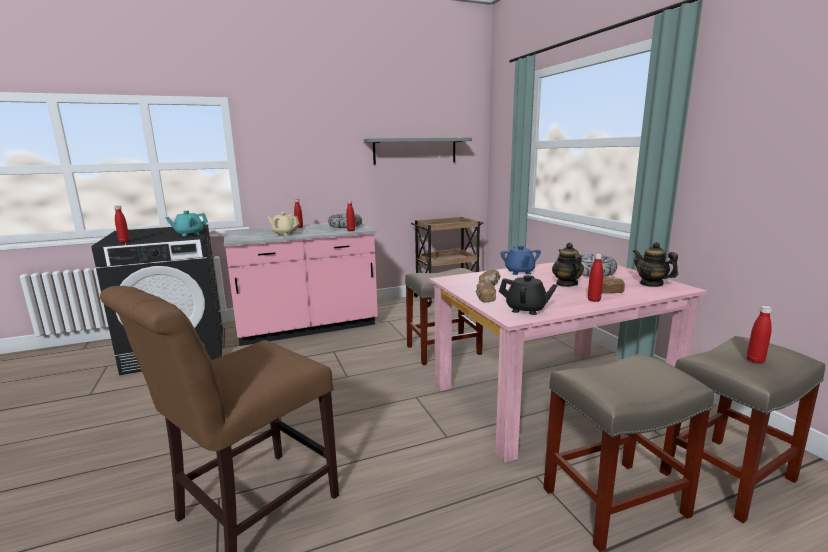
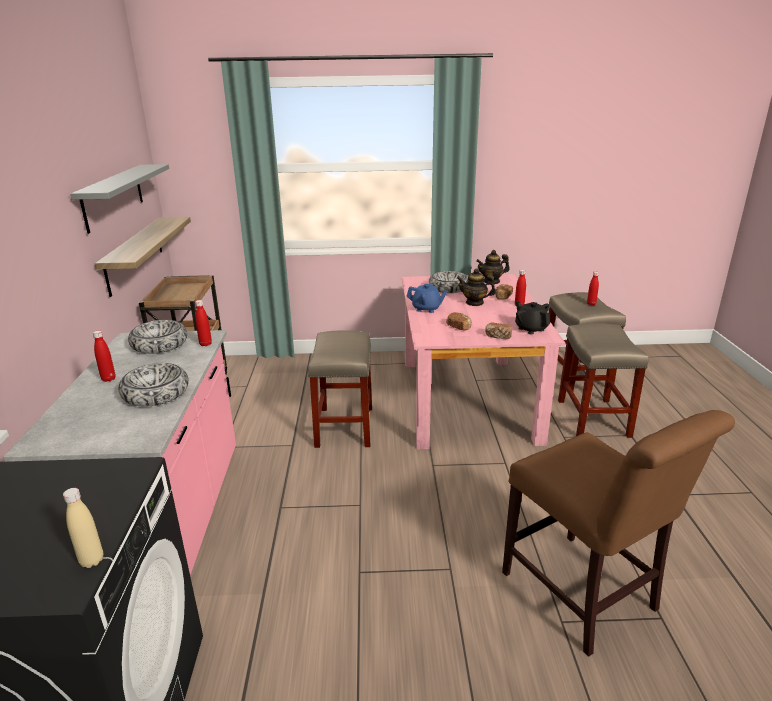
camera: 70 degrees left, 10 degrees up
red bottle [114,206,130,243] -> beige bottle [63,488,103,568]
turquoise teapot [165,211,208,236] -> none
beige teapot [268,212,299,236] -> bowl [118,363,189,406]
black teapot [499,275,558,315] -> black teapot turned 75 degrees counterclockwise [515,301,550,334]
none -> shelf [95,217,191,297]

